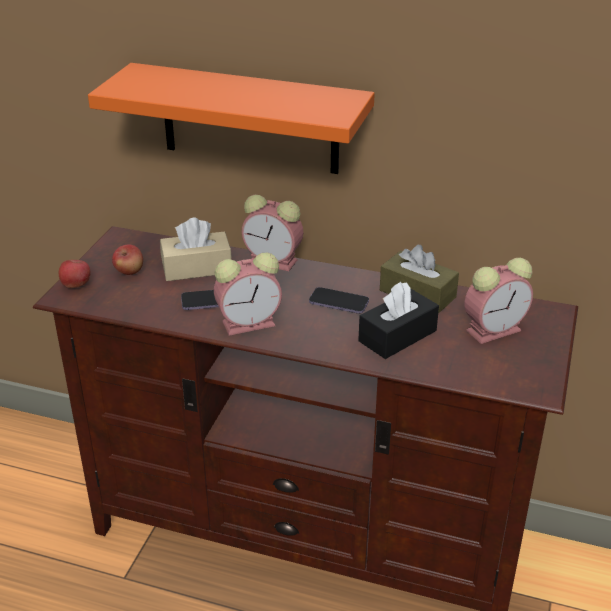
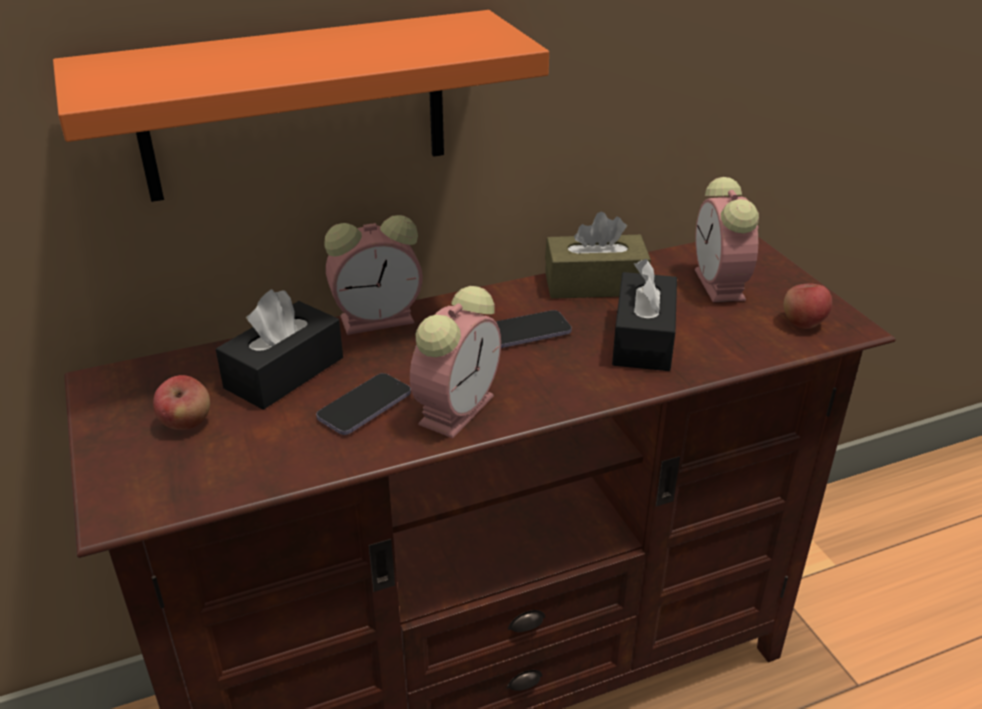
camera: 40 degrees left, 0 degrees up
apple [59,260,91,288] -> apple moved to [783,283,832,329]
beige tissue box [160,217,232,281] -> black tissue box [216,289,343,410]
alarm clock [465,258,533,344] -> alarm clock turned 150 degrees clockwise [695,177,759,303]

